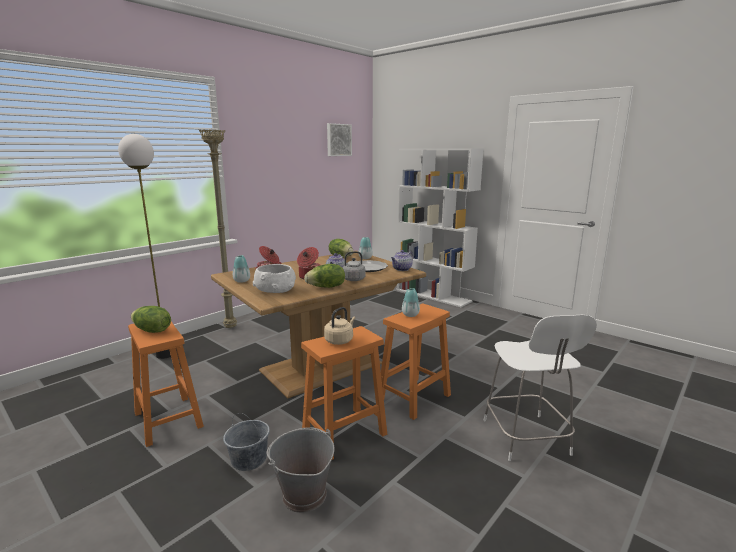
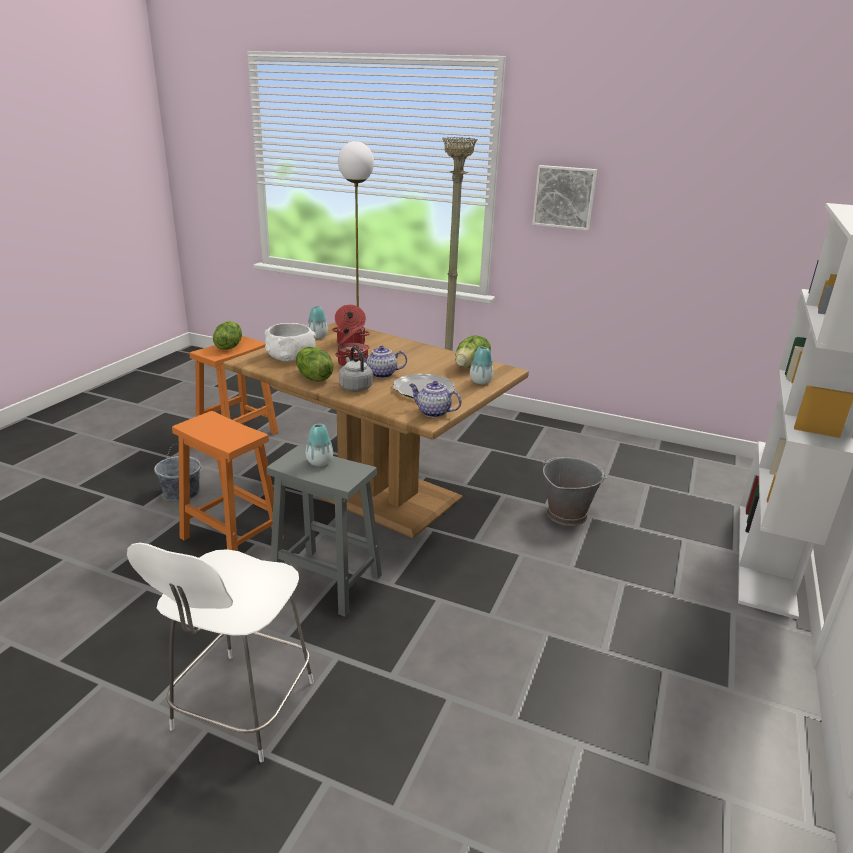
camera: 70 degrees right, 10 degrees up
grey bucket [266,427,335,513] -> grey bucket moved to [542,457,607,526]
beige kettle [324,307,355,345] -> none
picture [327,123,352,156] -> picture moved to [532,165,597,231]
orange stool [381,304,451,420] -> grey stool [267,445,382,617]
white chair [483,315,597,461] -> white chair turned 45 degrees counterclockwise [127,543,314,762]

